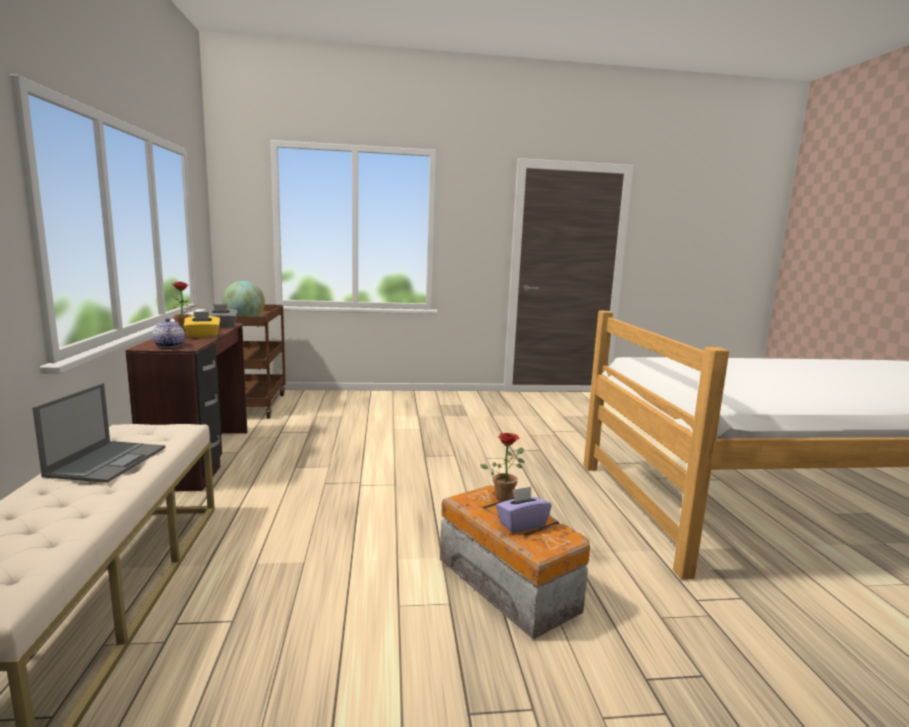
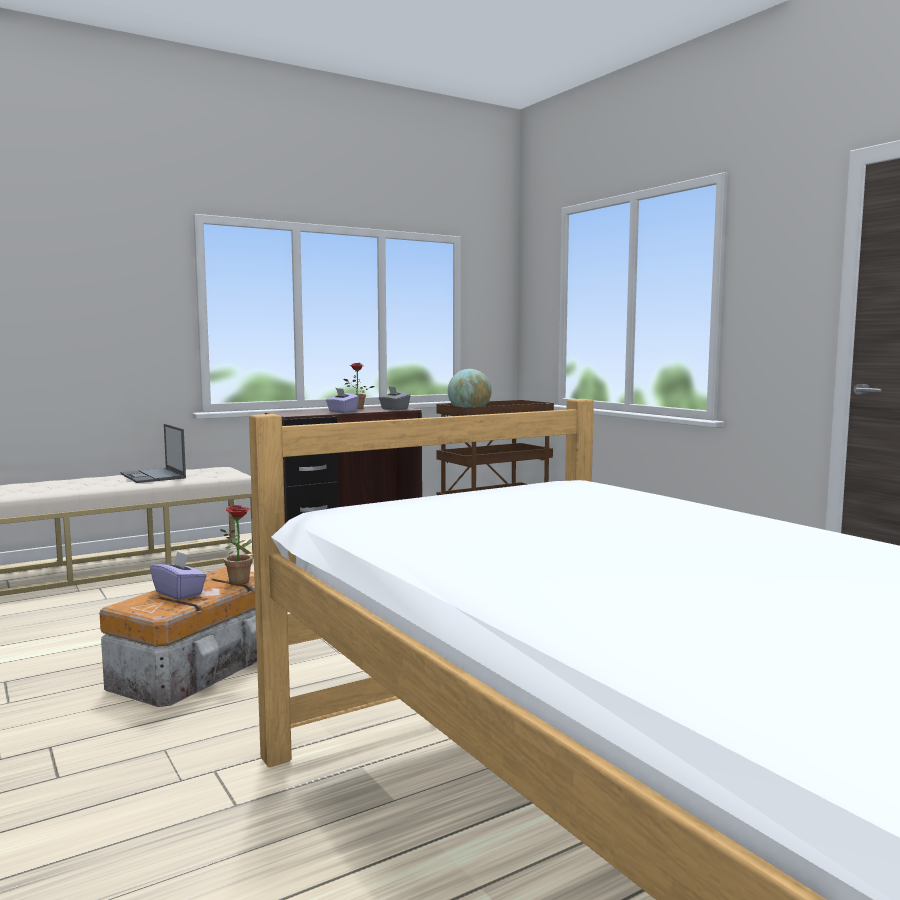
camera: 65 degrees right, 5 degrees down
laptop [32,383,165,483] -> laptop turned 75 degrees clockwise [121,424,186,483]
teapot [152,318,185,348] -> none
yellow tissue box [184,311,220,338] -> purple tissue box [326,388,359,413]

